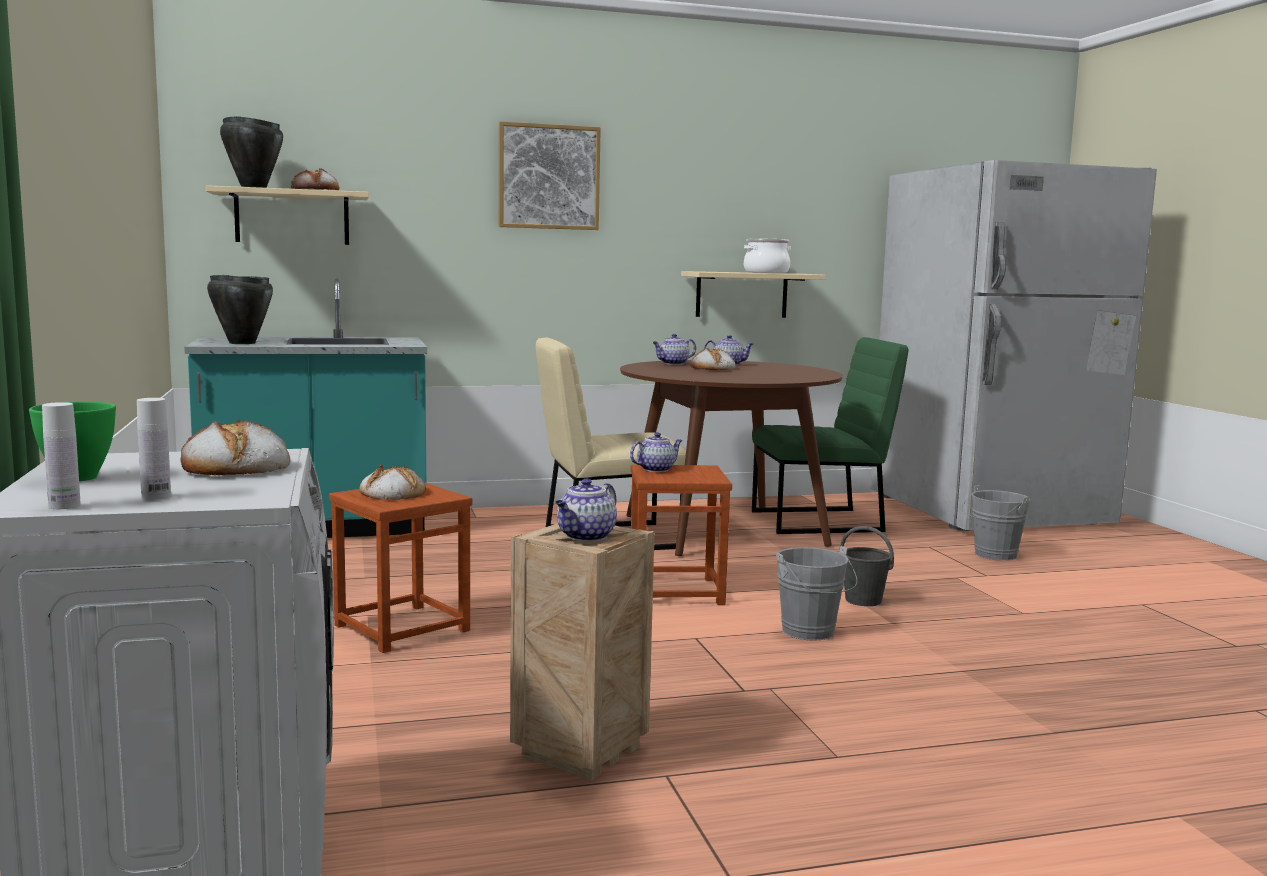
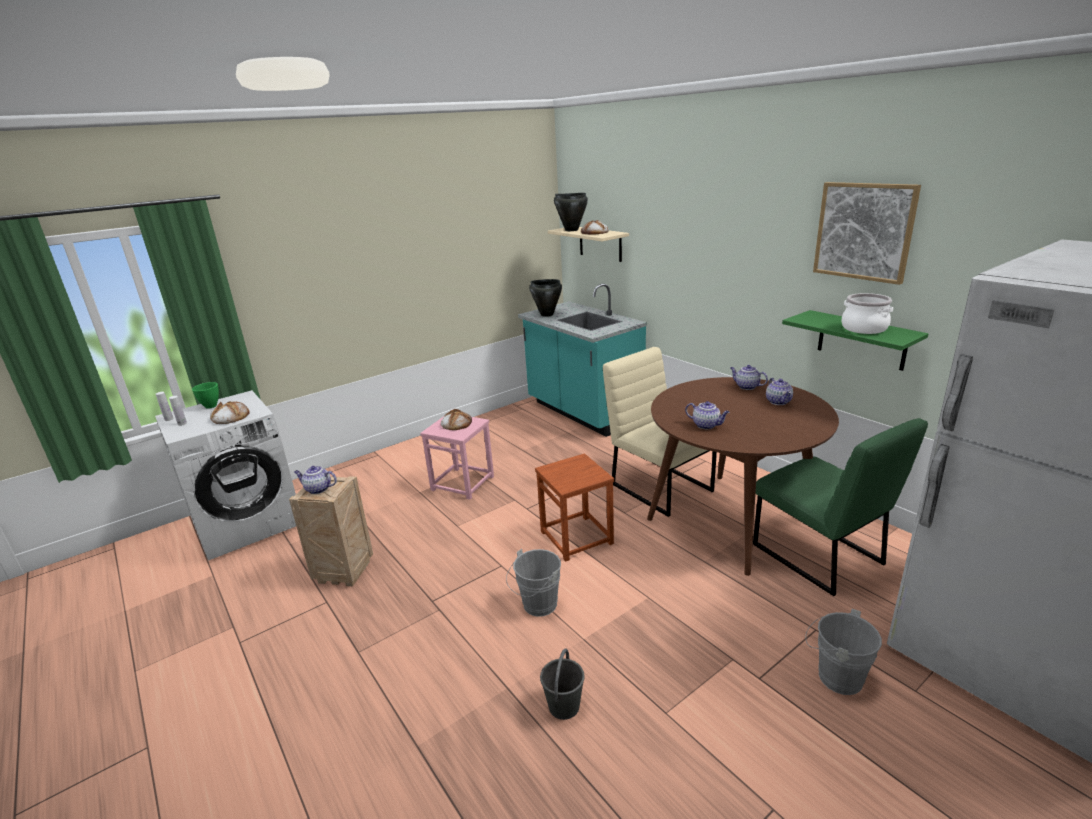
camera: 70 degrees right, 15 degrees up
brown stool [329,483,473,653] -> pink stool [420,416,494,500]
picture [499,121,601,230] -> picture moved to [813,182,921,285]
teapot [630,432,683,472] -> teapot moved to [685,401,729,429]
beige shelf [681,271,826,318] -> green shelf [782,310,928,371]
bread [690,348,736,370] -> none
grey bucket [839,526,894,606] -> grey bucket moved to [540,649,585,720]

